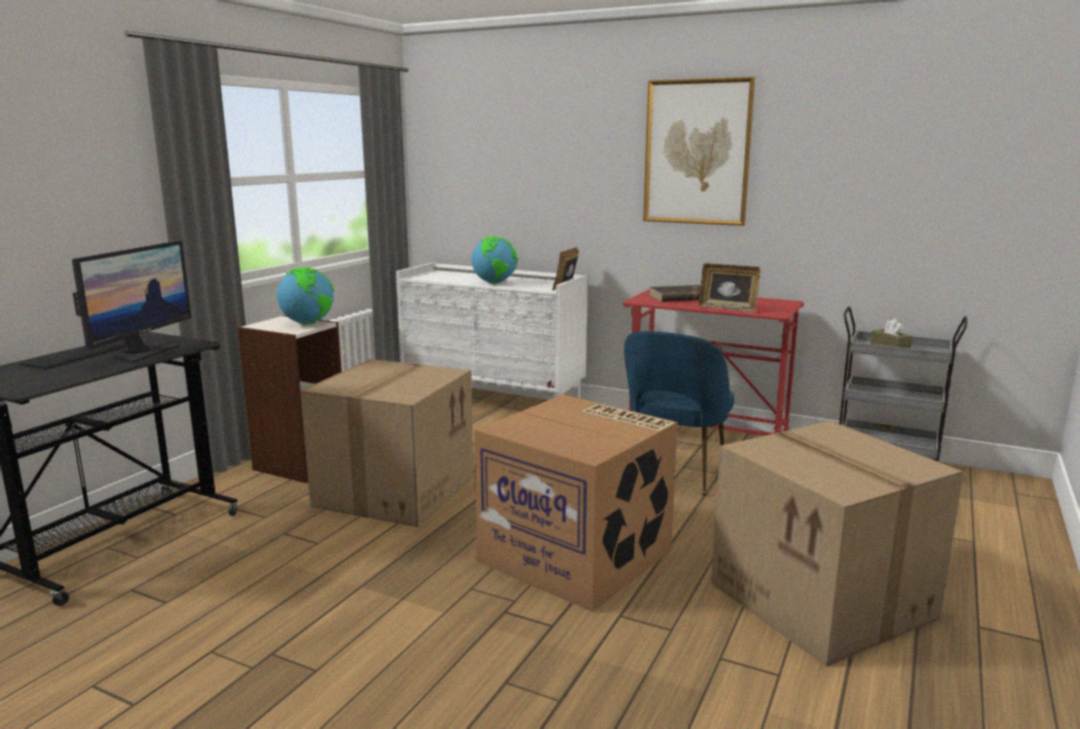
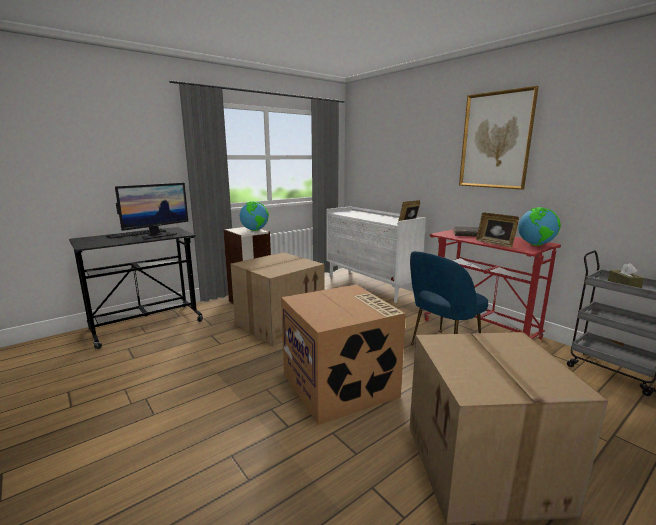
camera: 25 degrees right, 0 degrees up
globe [472,236,517,284] -> globe moved to [518,207,561,246]

